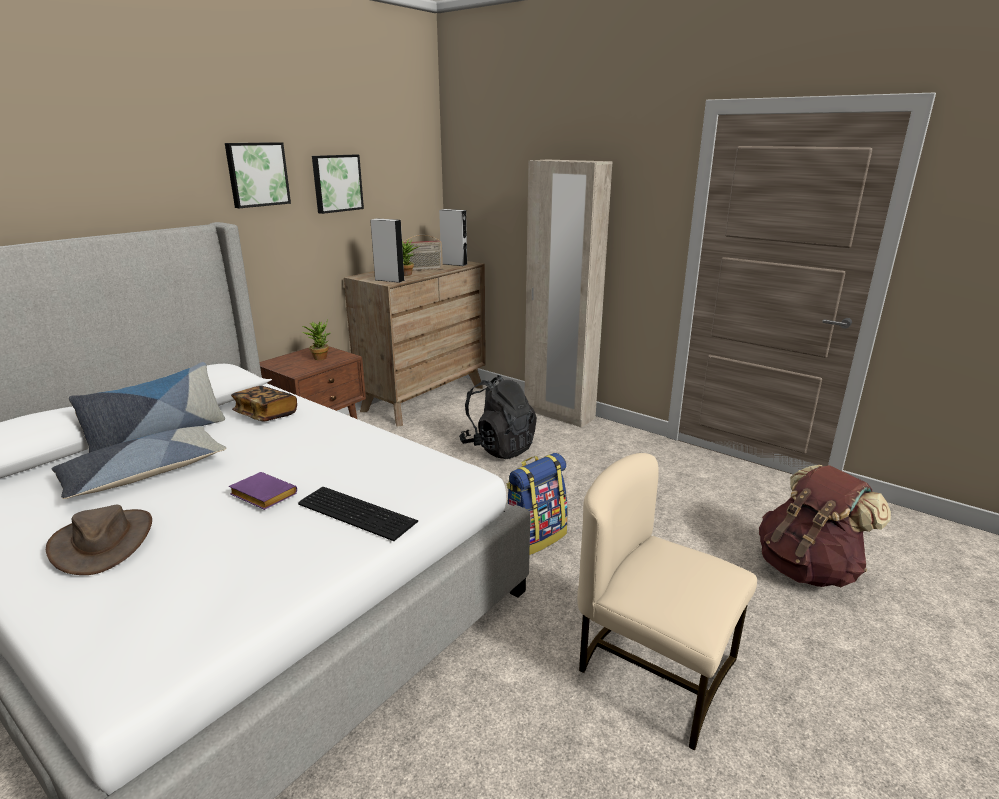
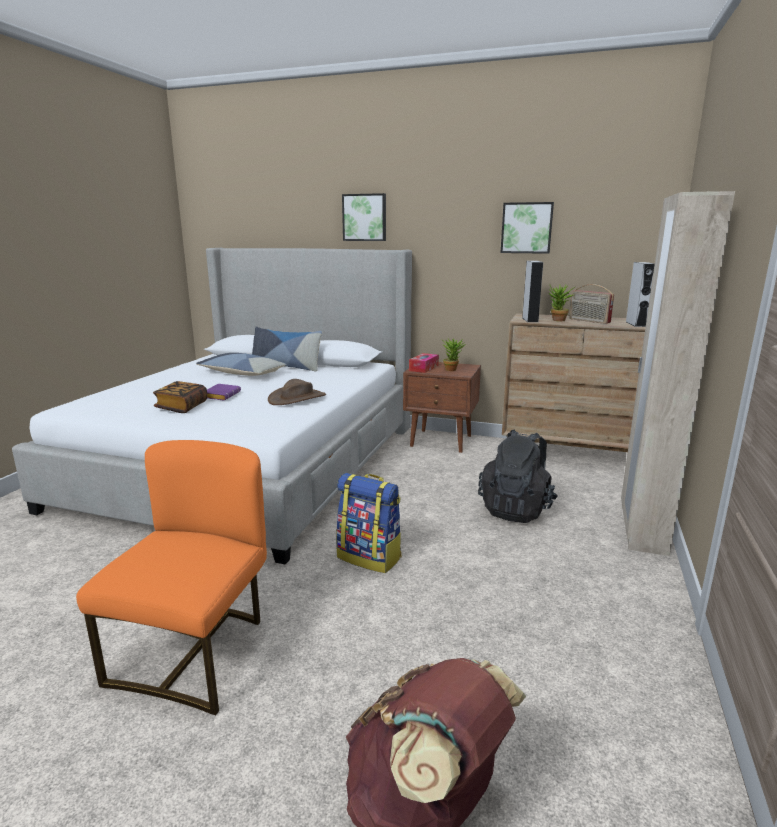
camera: 70 degrees right, 5 degrees down
brown hat [46,505,152,575] -> brown hat moved to [268,379,326,405]
picture [225,142,291,208] -> picture moved to [342,193,386,241]
book [231,386,297,422] -> book moved to [153,381,207,413]
keyboard [298,487,418,541] -> none
beige chair [577,453,757,750] -> orange chair [76,440,267,715]
none -> tissue box [409,353,439,373]

